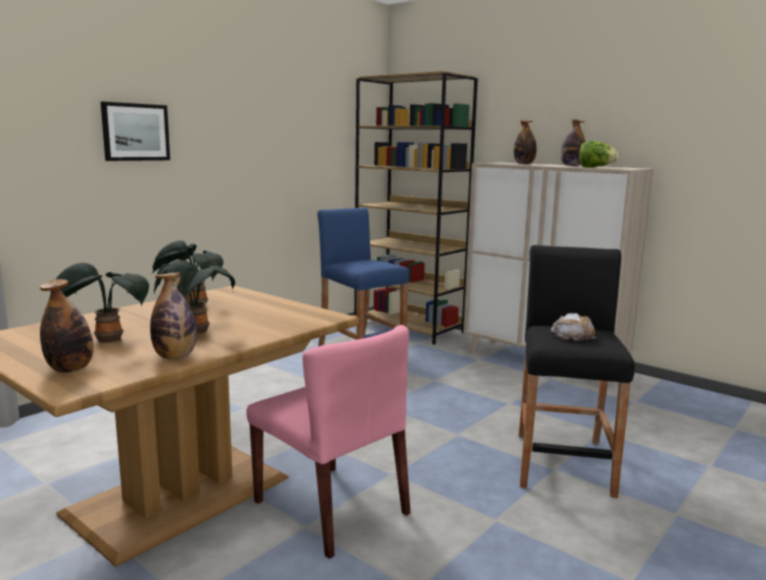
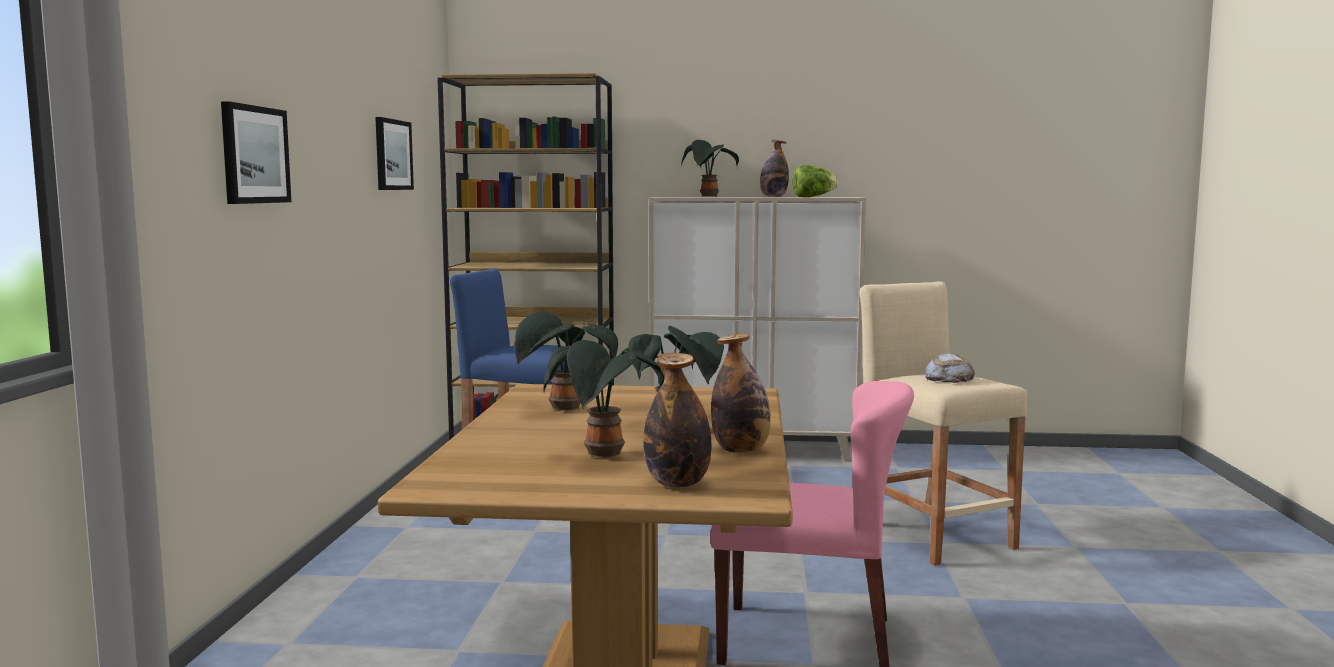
camera: 35 degrees left, 5 degrees down
bottle [514,120,537,164] -> potted plant [681,140,739,197]
black stool [519,245,635,498] -> beige stool [859,281,1027,566]
none -> picture [375,117,414,190]

